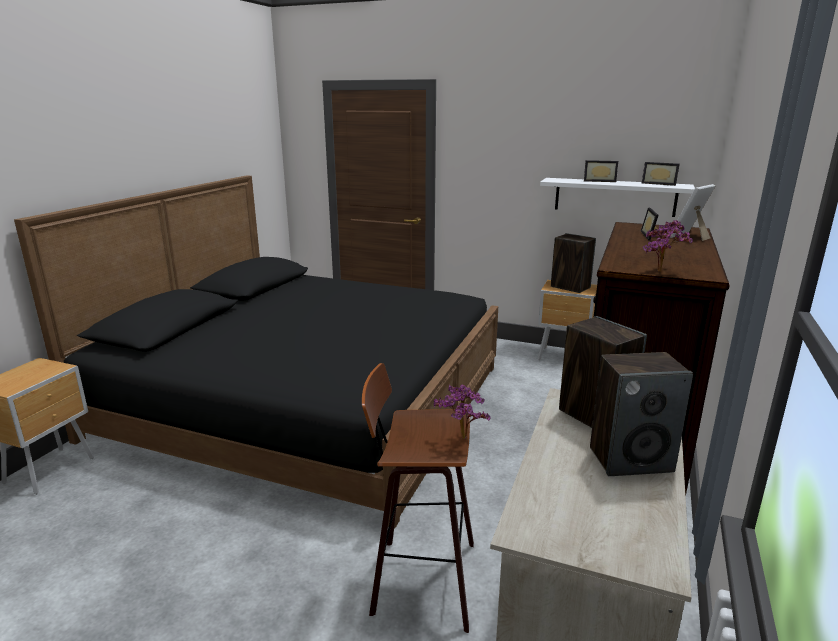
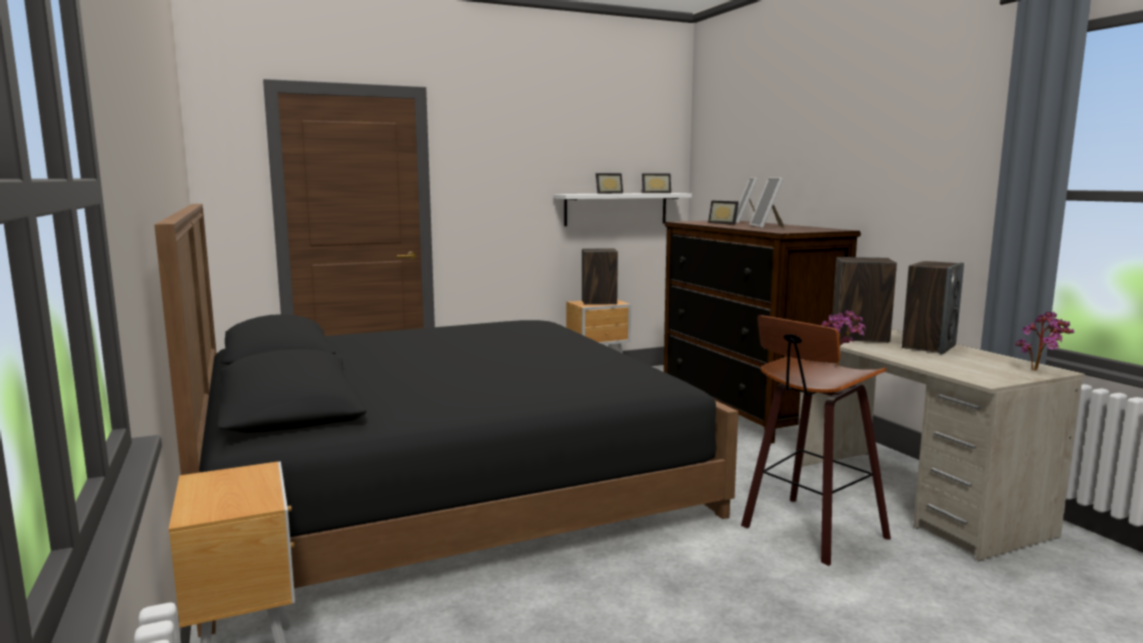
camera: 45 degrees left, 10 degrees down
potted plant [643,220,693,272] -> potted plant moved to [1015,312,1074,370]
none -> picture frame [749,178,785,228]

